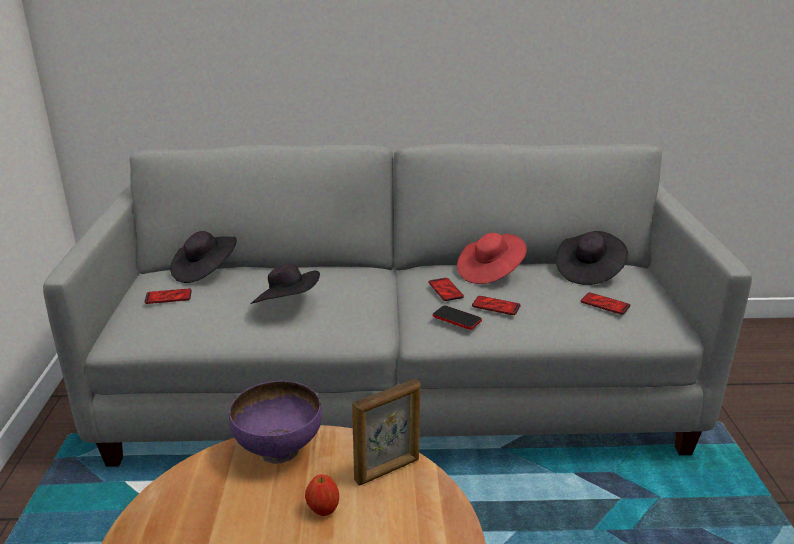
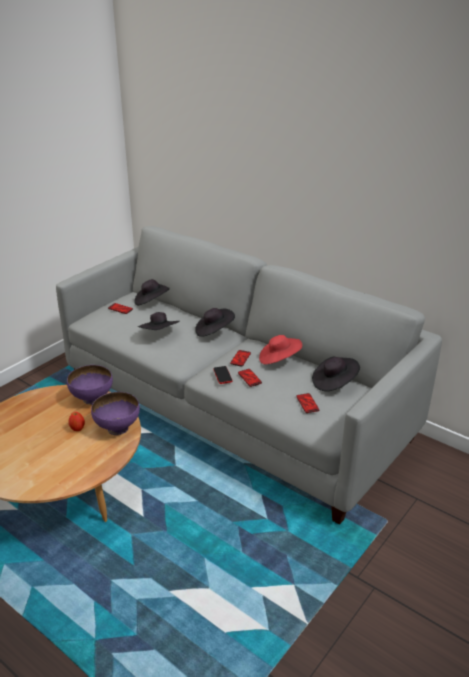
camera: 40 degrees right, 5 degrees up
picture frame [352,379,420,485] -> purple bowl [91,392,140,435]
none -> black hat [195,308,235,337]

